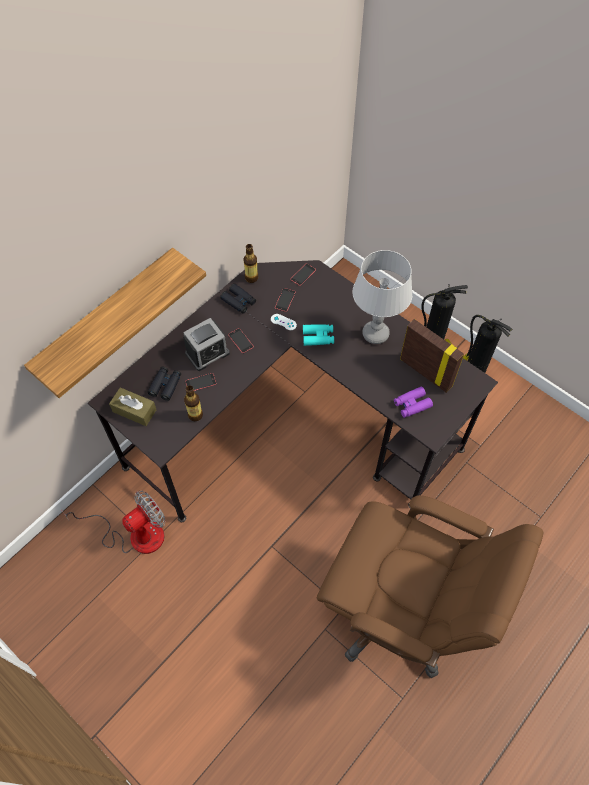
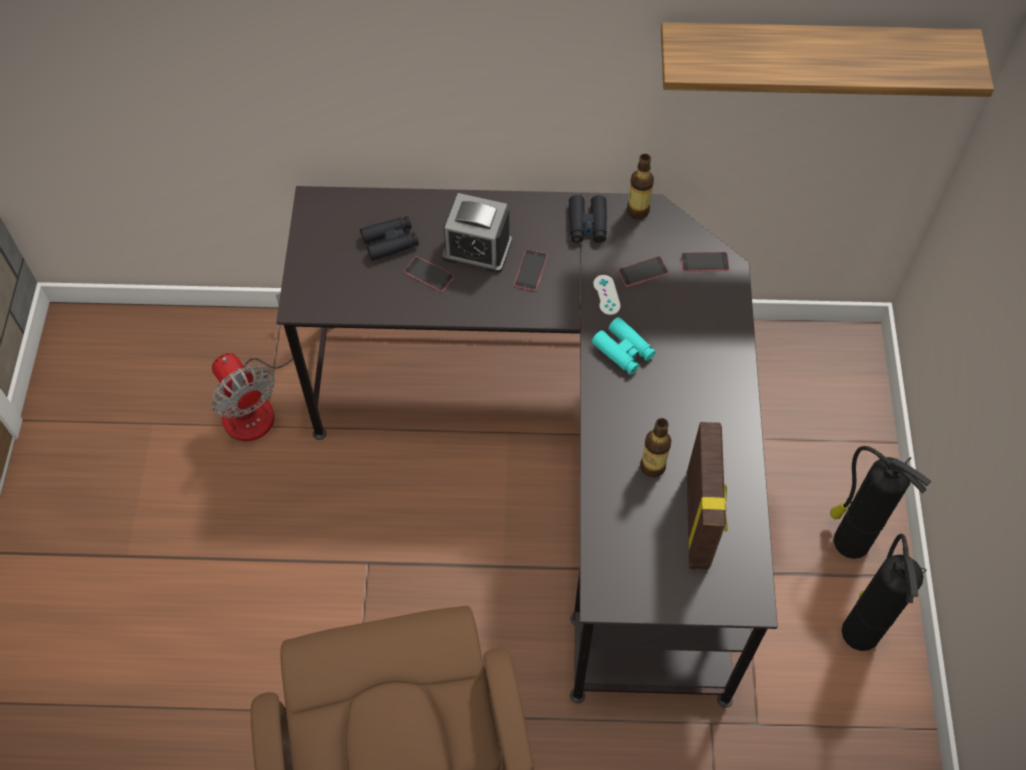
camera: 50 degrees right, 0 degrees up
shelf [24,248,206,398] -> shelf moved to [661,22,994,97]
fan [62,491,165,554] -> fan turned 45 degrees clockwise [212,292,299,441]
brown tissue box [109,388,156,426] -> none
bottle [184,385,203,421] -> bottle moved to [640,418,671,478]
grey table lamp [352,250,412,344] -> none
purple binoculars [394,386,433,418] -> none

